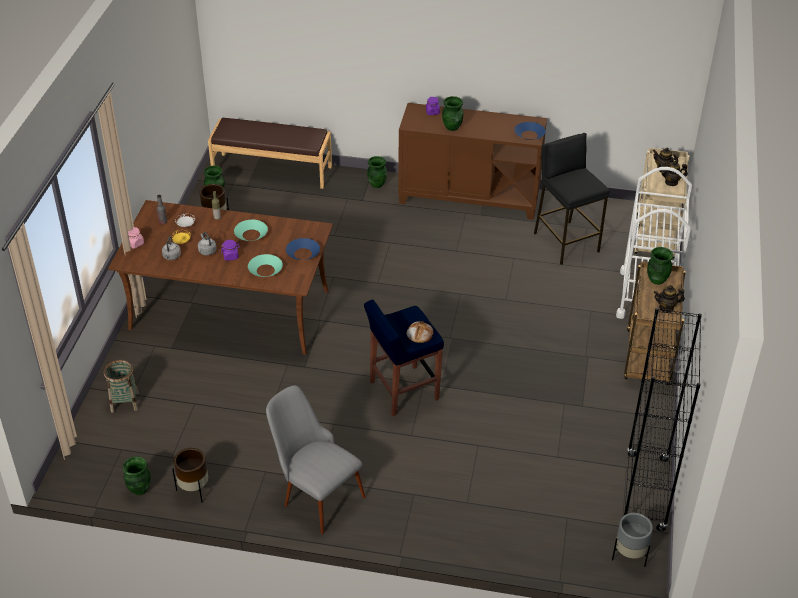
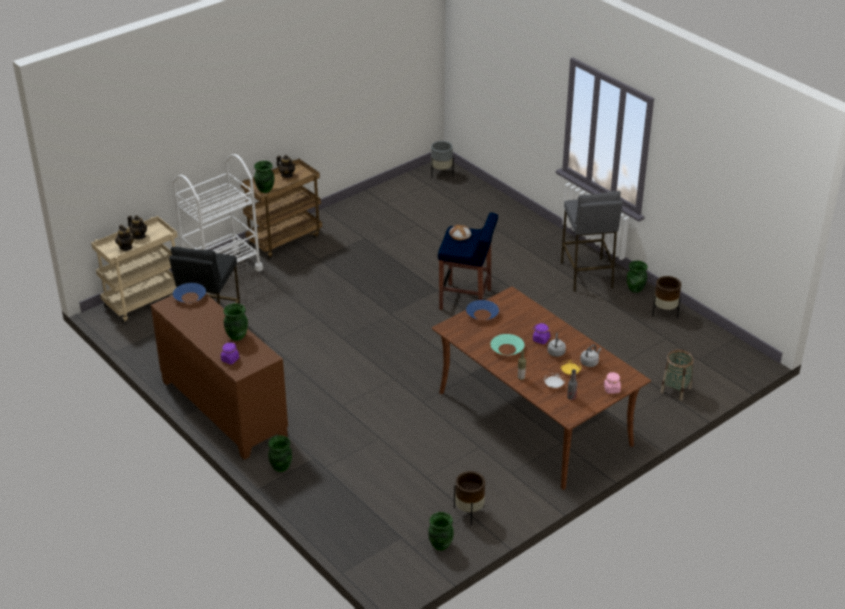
camera: 140 degrees left, 5 degrees down
green vase [123,456,151,495] -> green vase moved to [627,261,648,293]
brown bench [208,118,332,189] -> none
turquoise bowl [248,254,283,277] -> none
grey chair [266,385,366,534] -> grey stool [561,191,623,292]
black bookcase [624,308,702,531] -> none

